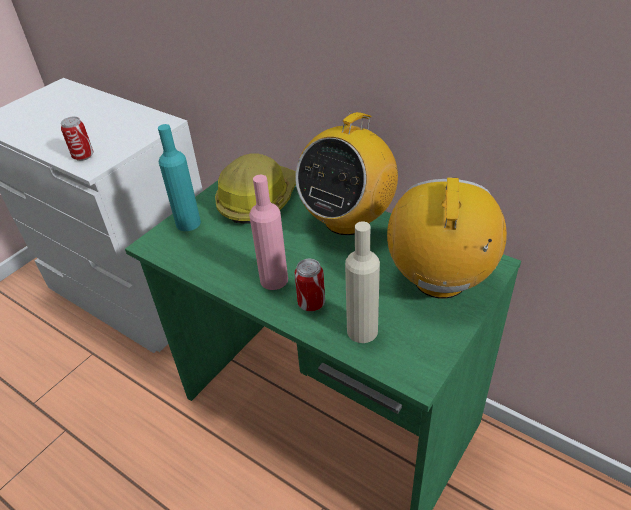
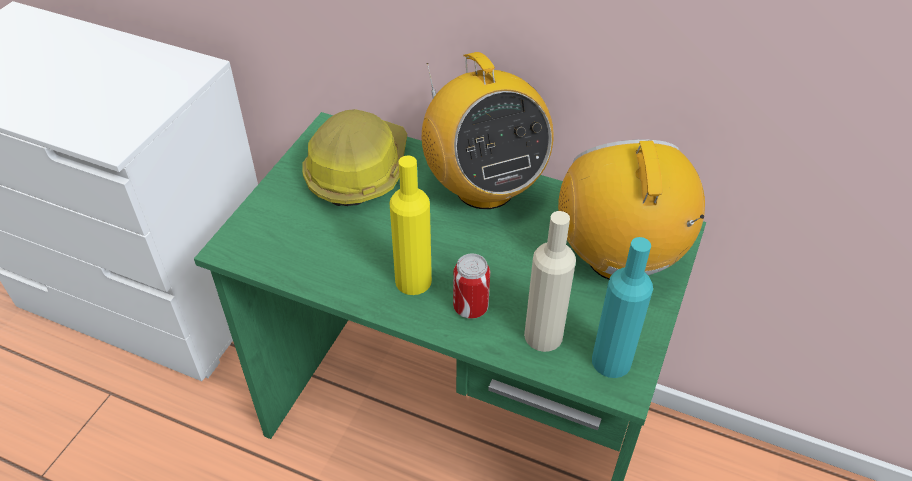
camera: 15 degrees left, 5 degrees up
can [61,117,93,161] -> none
turquoise bottle [158,124,201,231] -> turquoise bottle moved to [592,237,653,378]
pink bottle [249,175,288,290] -> yellow bottle [389,156,432,295]
radio [295,111,398,235] -> radio turned 45 degrees counterclockwise [422,52,553,209]

